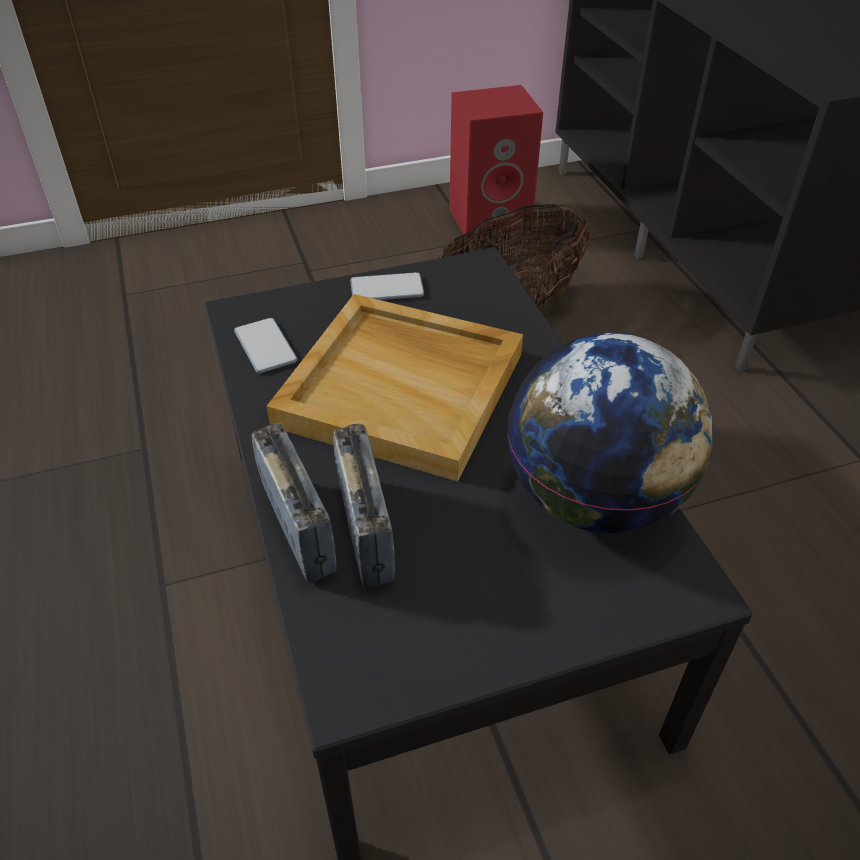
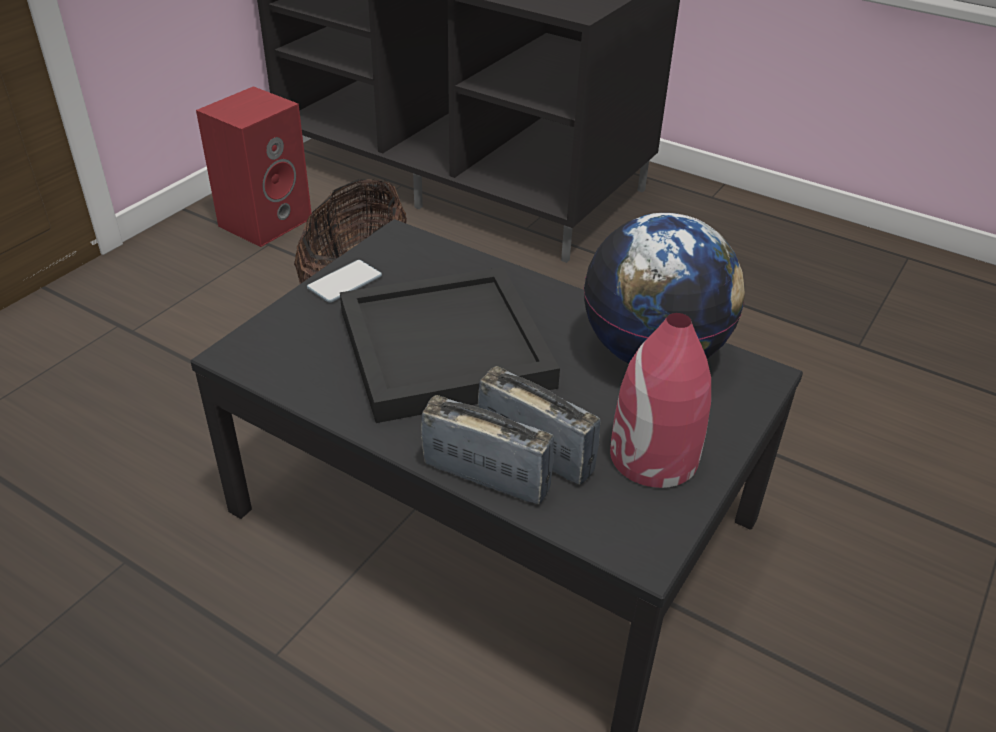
camera: 40 degrees left, 5 degrees down
phone [234,318,297,373] -> none
beige tray [266,294,523,482] -> black tray [340,267,560,423]
none -> red vase [610,313,711,488]

